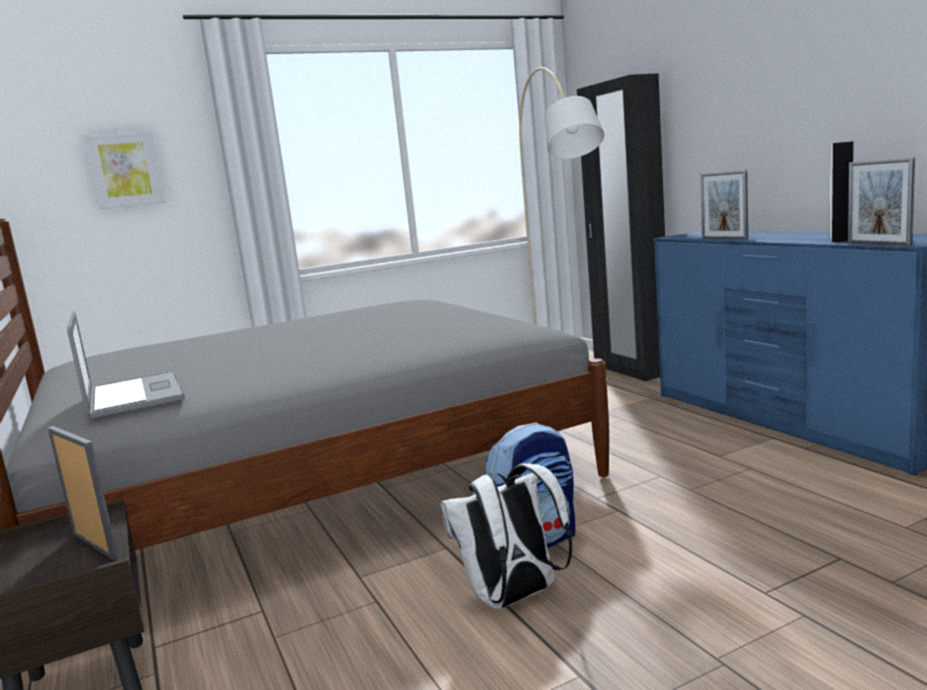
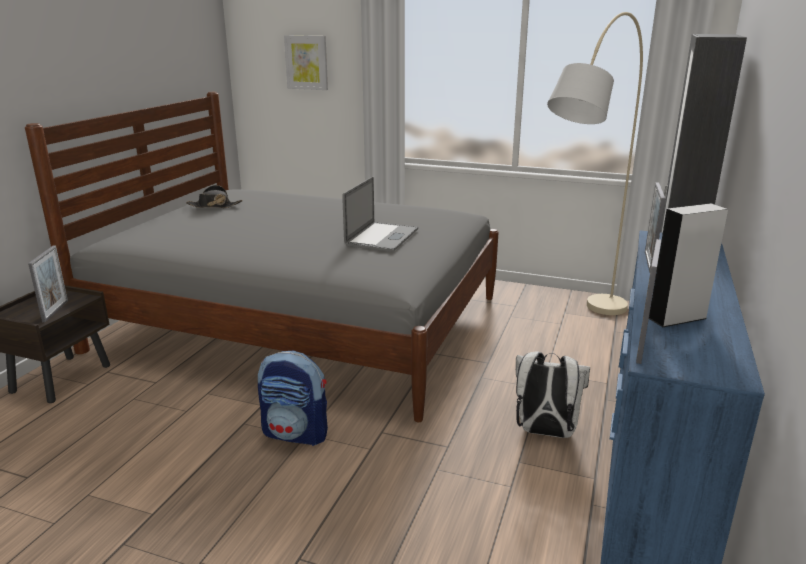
camera: 45 degrees right, 10 degrees up
laptop [67,311,185,418] -> laptop moved to [342,176,418,252]
white backpack [440,463,573,609] -> white backpack moved to [516,351,590,438]
none -> black hat [186,185,243,208]

